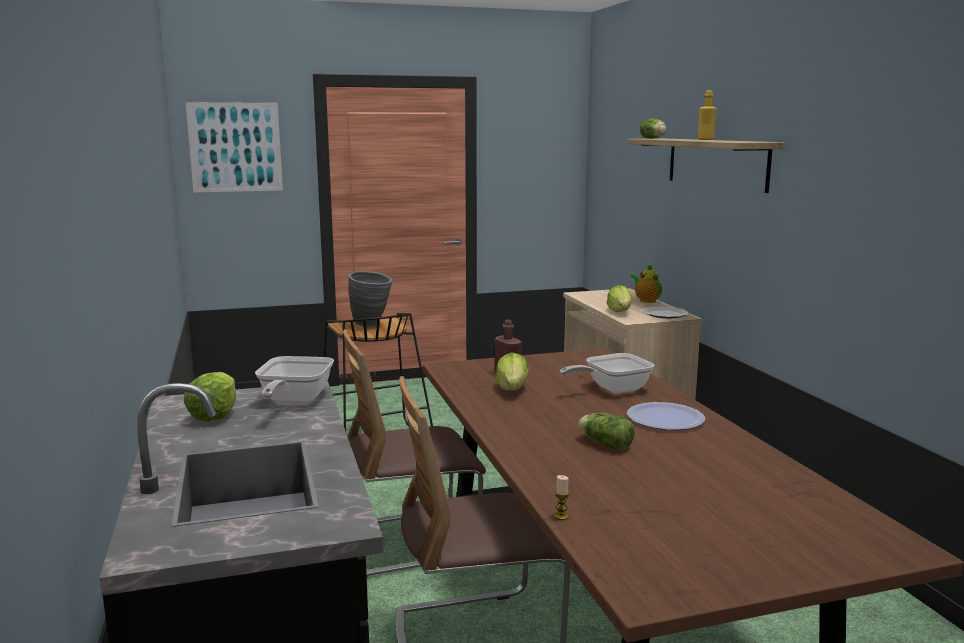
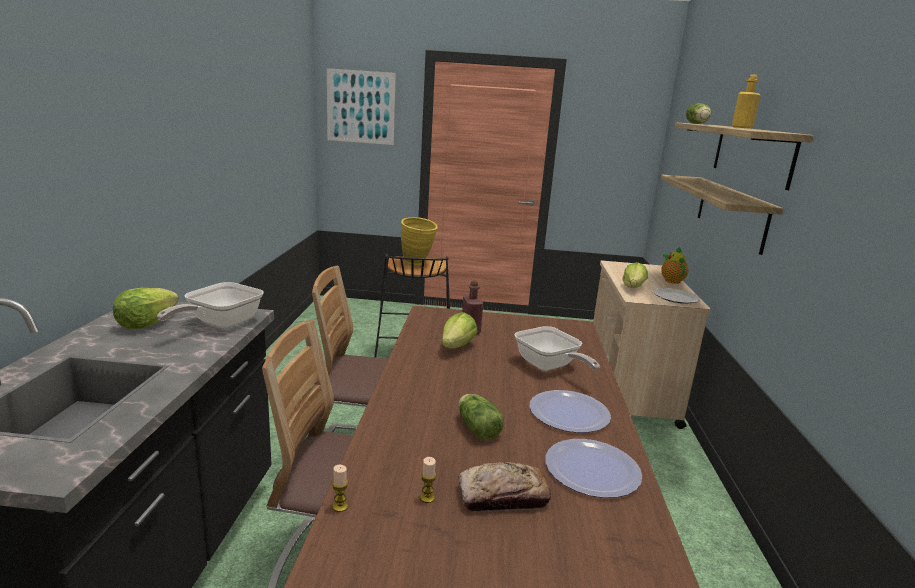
camera: 20 degrees right, 5 degrees up
grey vase [349,271,393,327] -> yellow vase [401,217,438,265]
frying pan [560,353,654,394] -> frying pan turned 120 degrees counterclockwise [514,326,600,371]
none -> candle [420,457,436,503]
none -> bread [458,462,551,511]
none -> plate [545,439,642,498]
none -> shelf [661,175,783,255]

